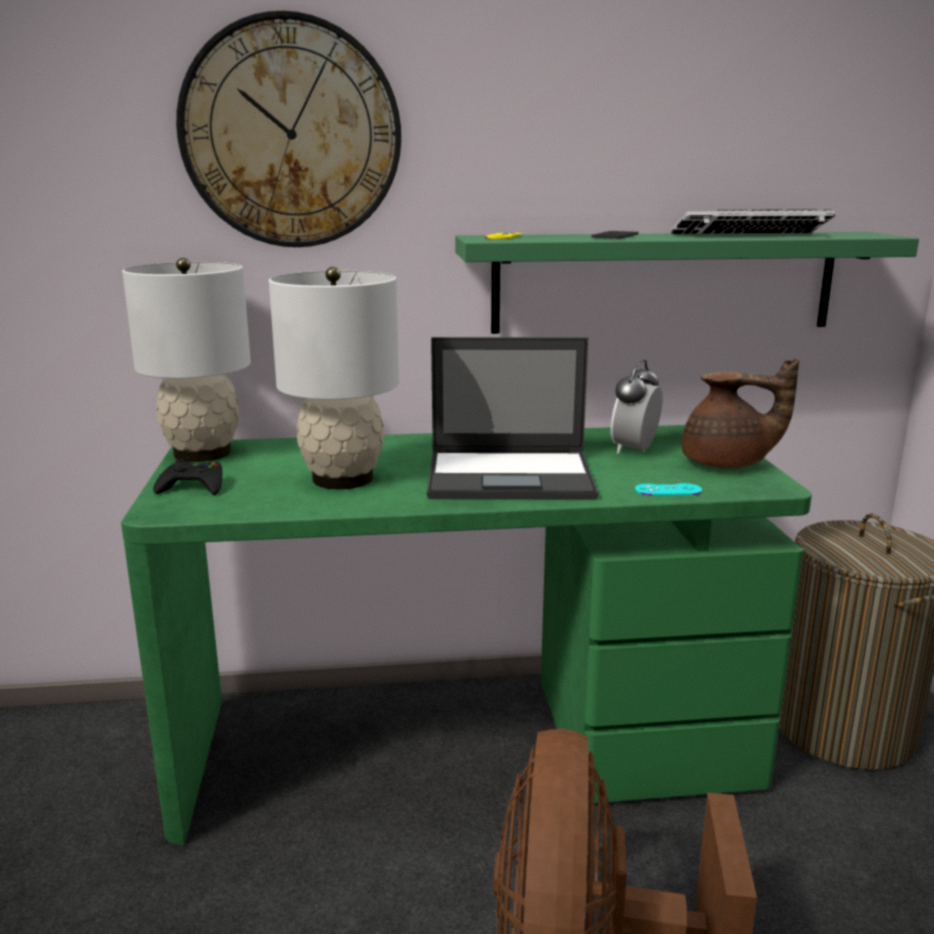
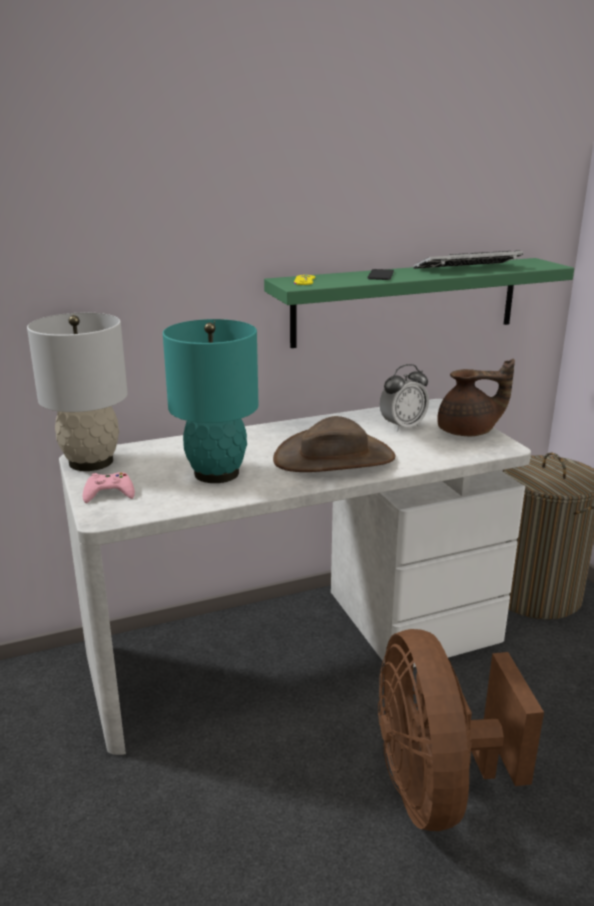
camera: 15 degrees left, 5 degrees up
green desk [121,425,812,845] -> white desk [59,399,531,755]
black game controller [153,459,222,495] -> pink game controller [83,472,135,503]
wall clock [176,11,401,247] -> none
white table lamp [269,267,399,489] -> turquoise table lamp [163,319,258,483]
laptop [427,337,598,500] -> brown hat [273,416,395,472]
alarm clock [611,359,663,454] -> alarm clock turned 135 degrees counterclockwise [380,364,429,432]
turquoise game controller [635,483,702,496] -> none

